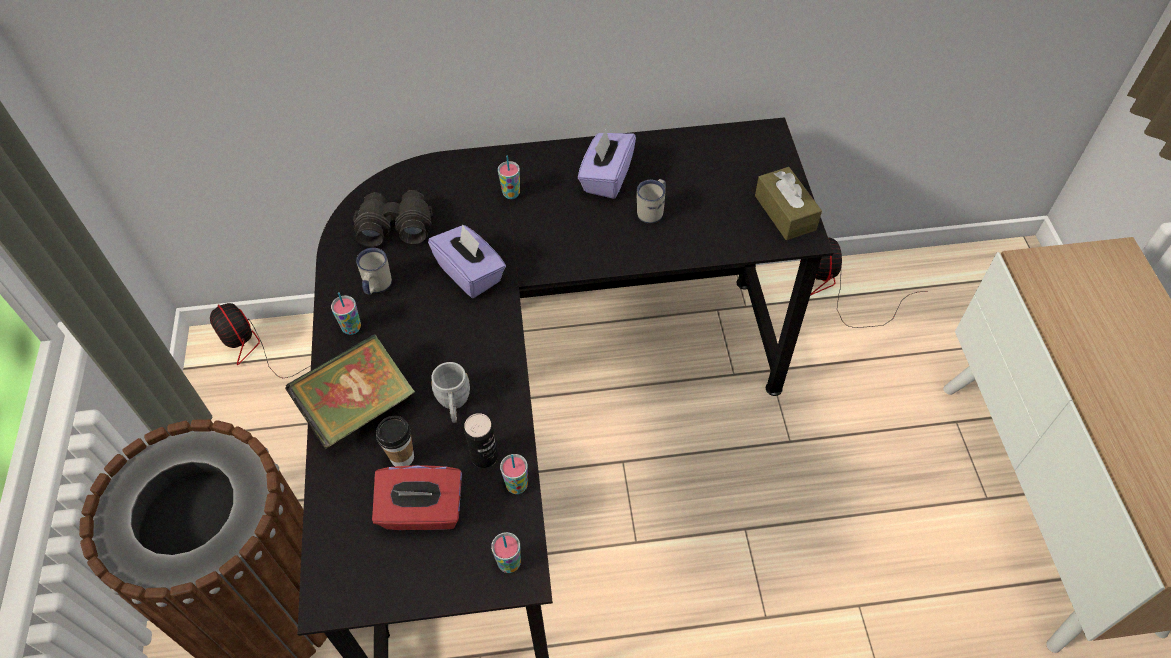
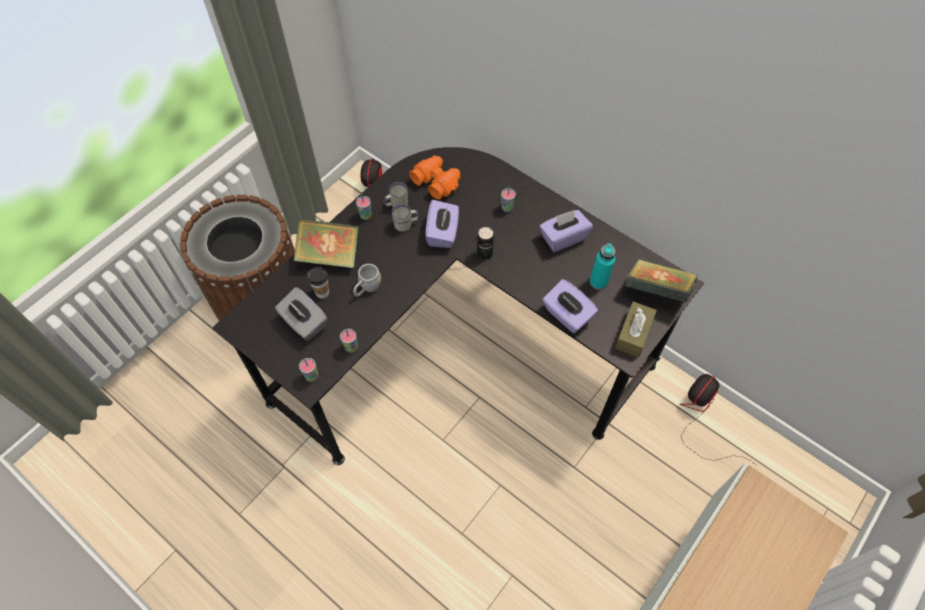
camera: 45 degrees right, 5 degrees up
black binoculars [353,190,433,247] -> orange binoculars [409,155,461,200]
red tissue box [372,465,462,530] -> grey tissue box [275,287,328,341]
can [464,413,498,468] -> can moved to [477,227,494,260]
white mug [637,179,666,223] -> white mug moved to [392,204,419,232]
none -> purple tissue box [543,279,598,333]
none -> turquoise bottle [590,243,616,290]
none -> book [626,260,698,303]

